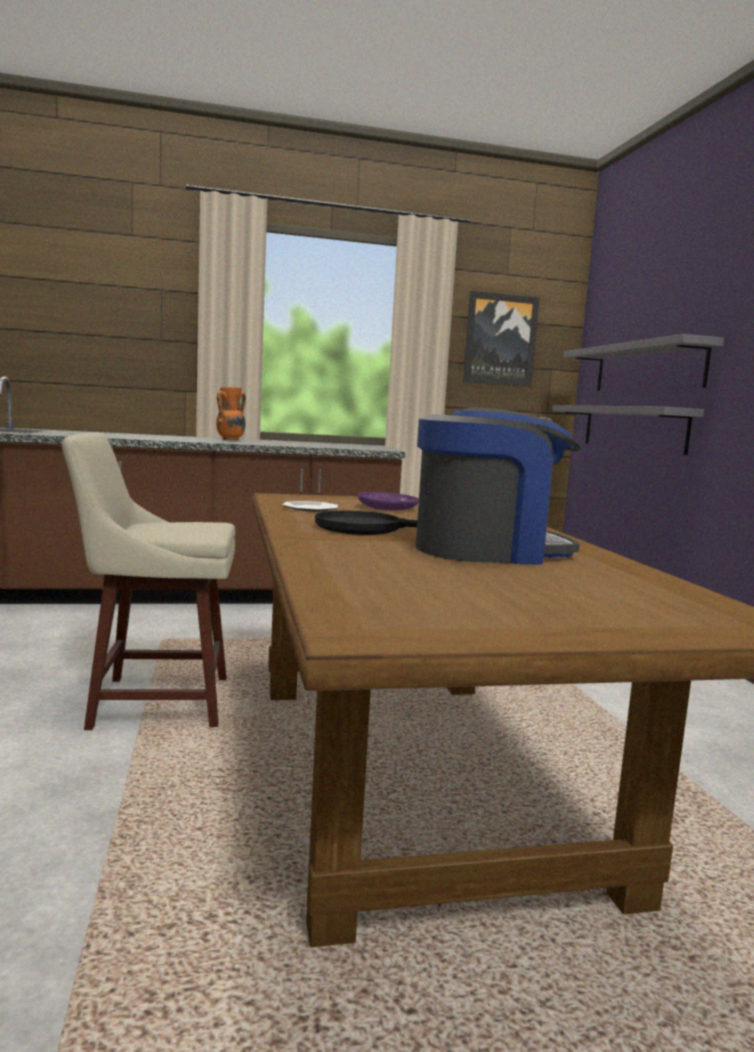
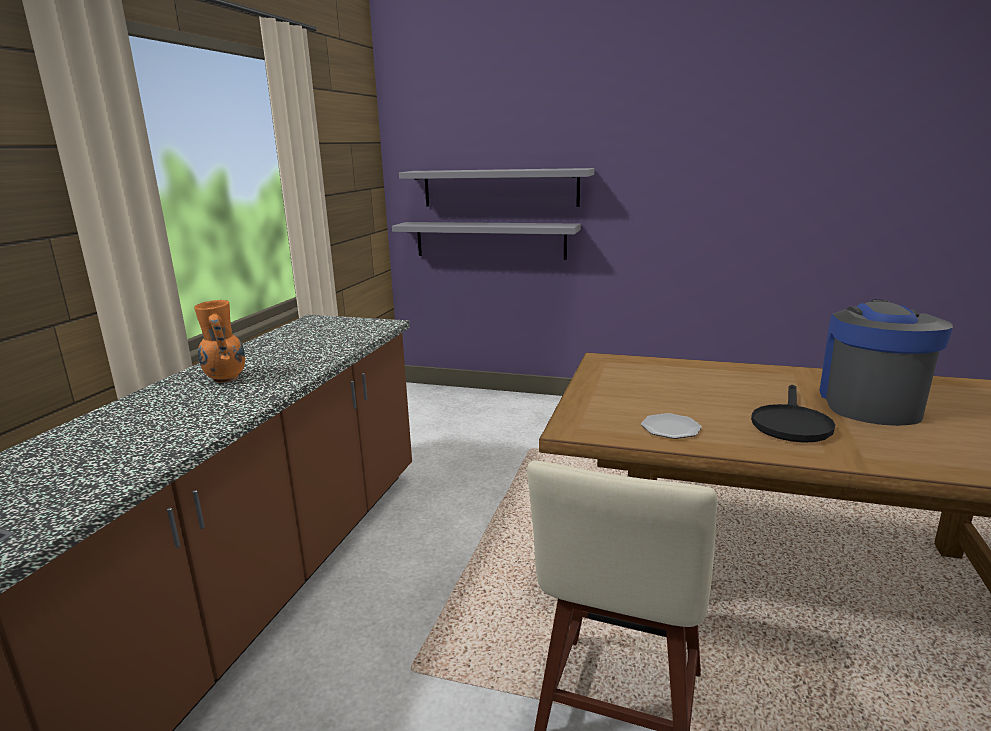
camera: 60 degrees left, 10 degrees up
purple plate [358,492,419,510] -> none
picture [463,291,539,387] -> none

